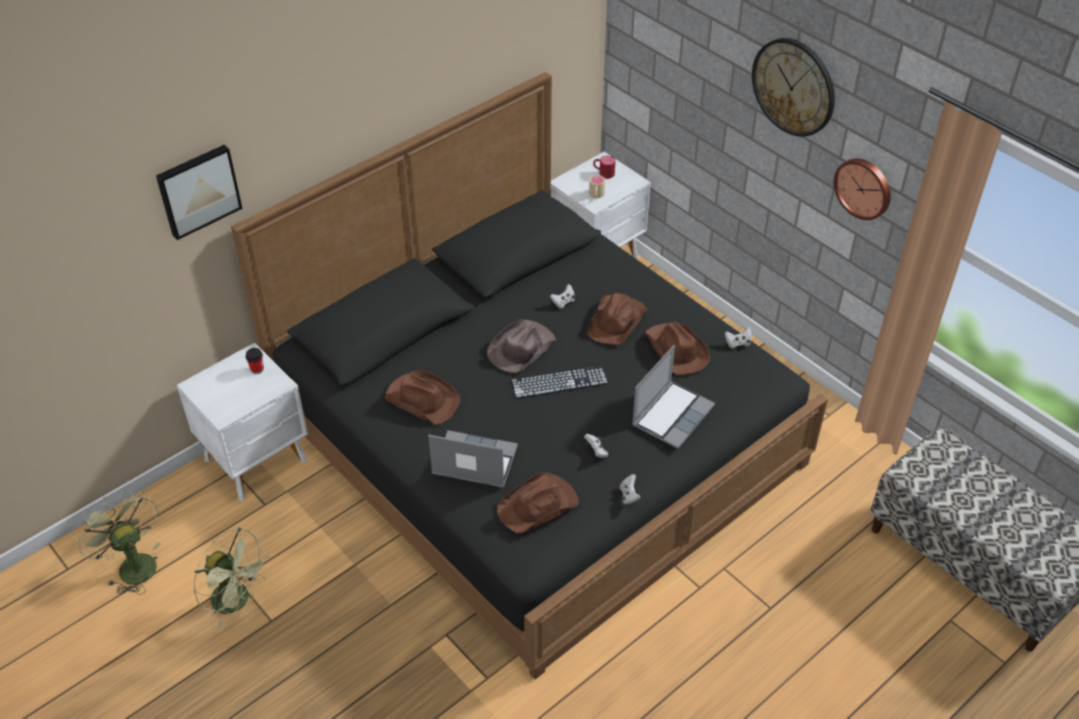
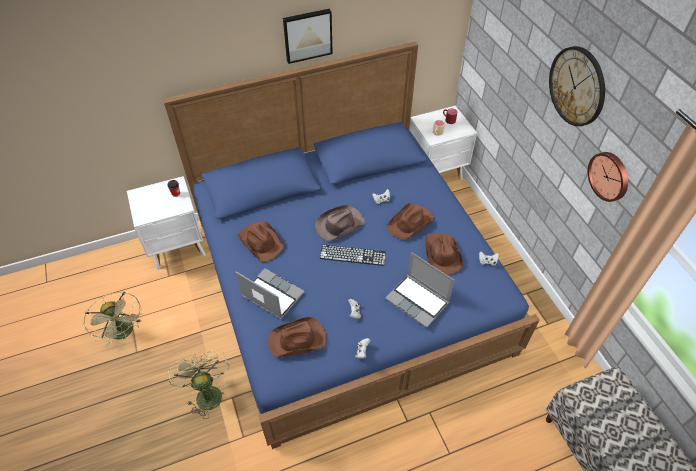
camera: 20 degrees right, 5 degrees up
green fan [72,489,161,595] -> green fan moved to [168,351,229,419]
picture [156,145,242,240] -> picture moved to [283,9,333,64]
black bed [231,72,828,679] -> blue bed [163,41,540,449]
laptop [632,345,715,449] -> laptop turned 75 degrees clockwise [385,252,455,328]

